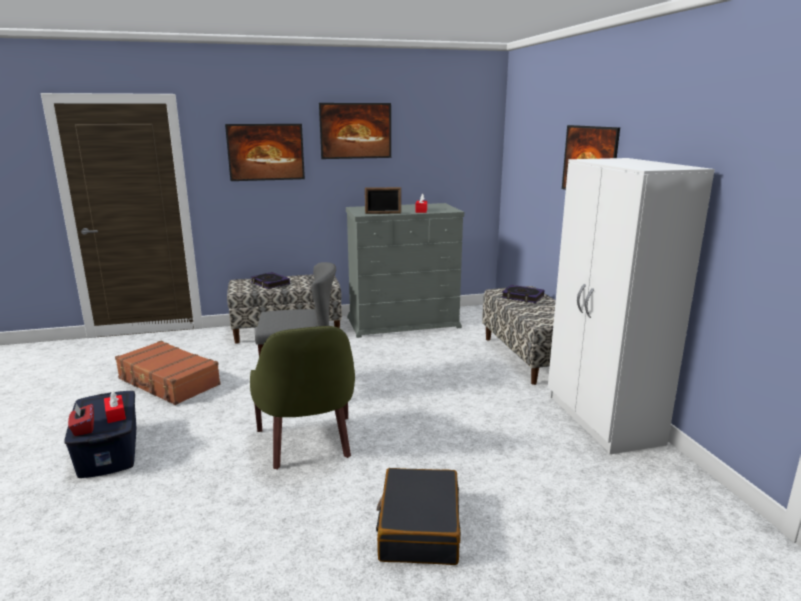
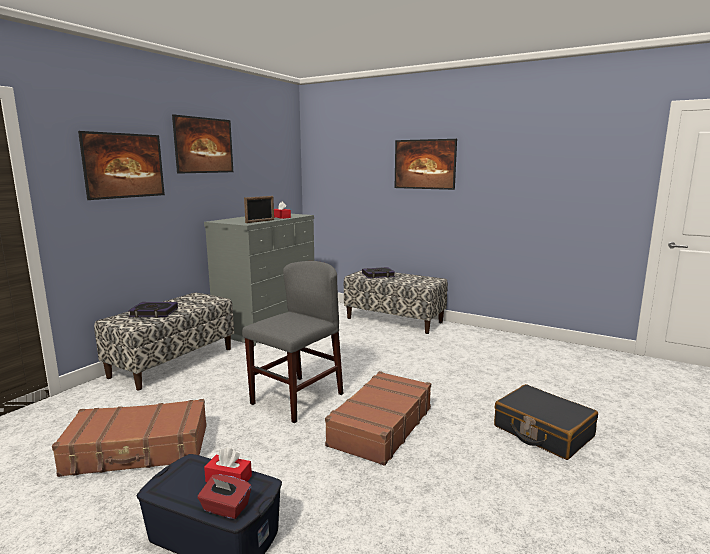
camera: 45 degrees left, 5 degrees down
green armchair [250,326,355,469] -> brown suitcase [325,371,431,466]
white wardrobe [548,158,715,455] -> none

